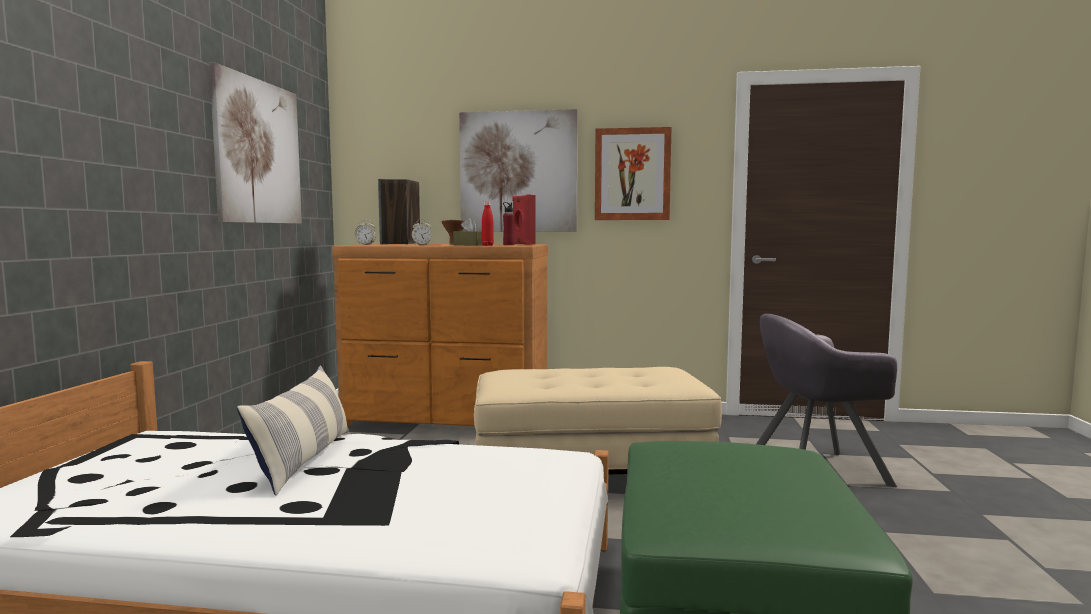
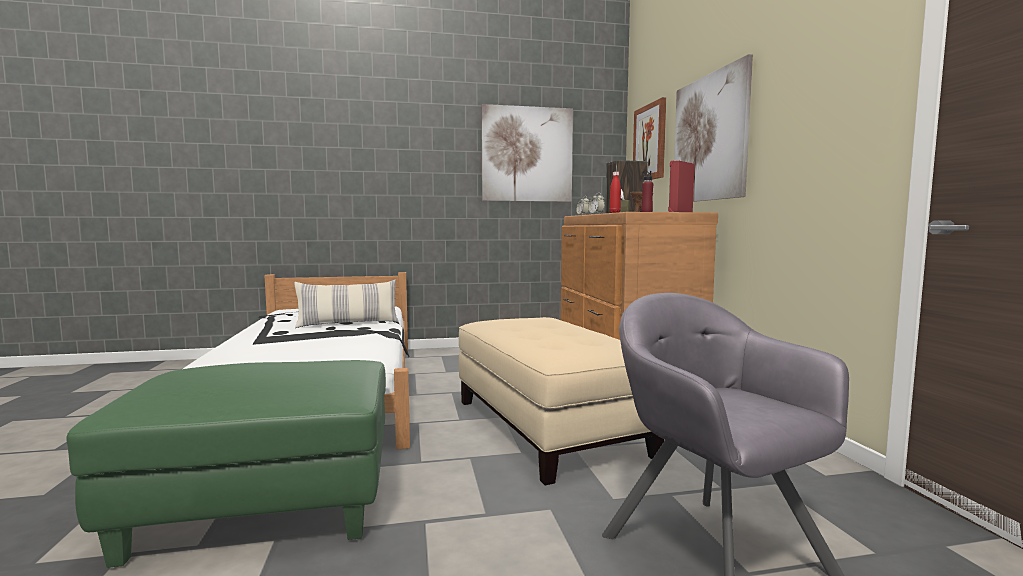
camera: 70 degrees right, 0 degrees up
picture [595,127,671,220] -> picture moved to [633,97,666,180]

